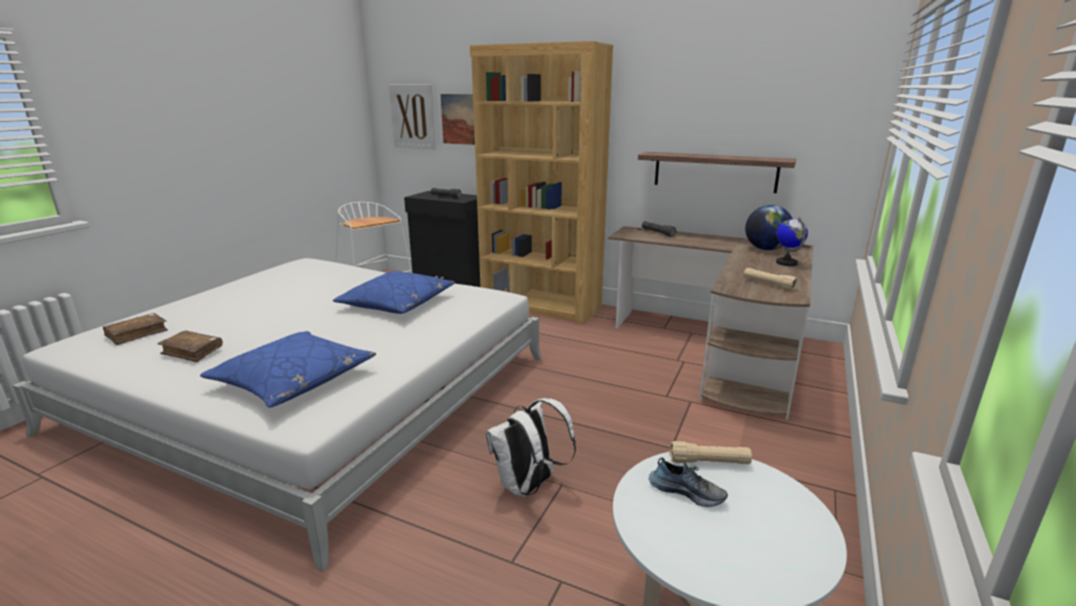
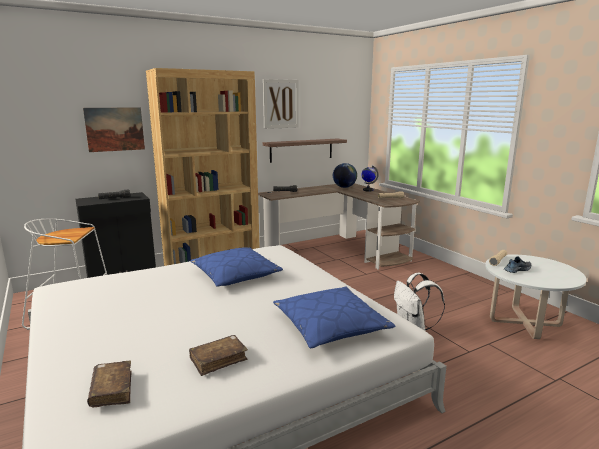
camera: 55 degrees left, 5 degrees down
picture [389,85,436,149] -> picture moved to [263,79,299,129]

